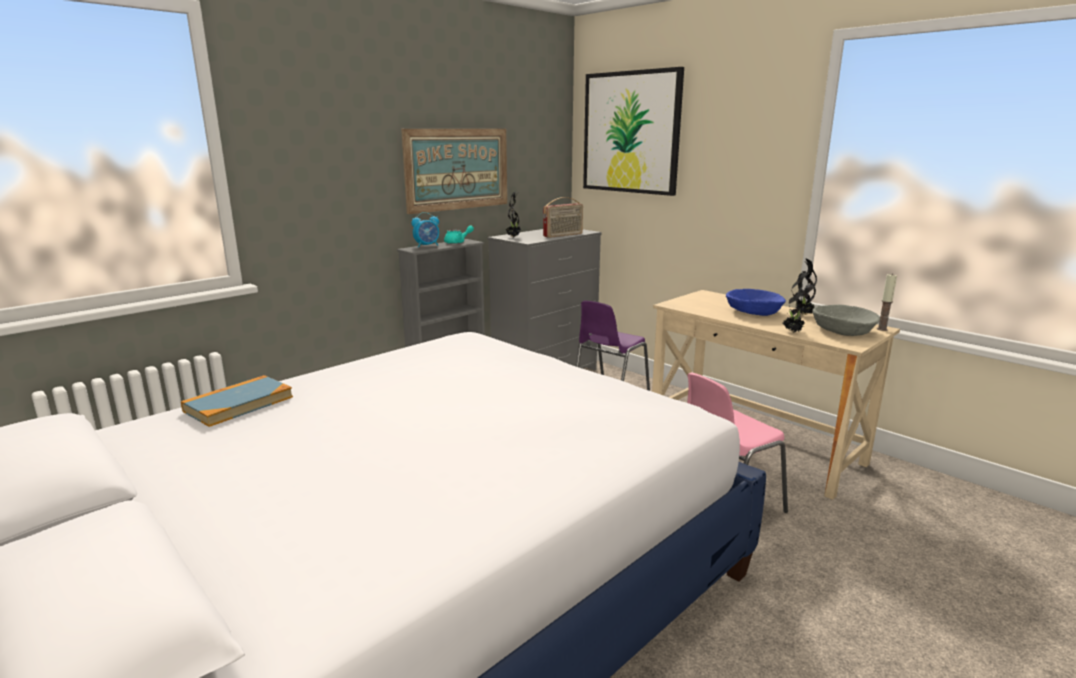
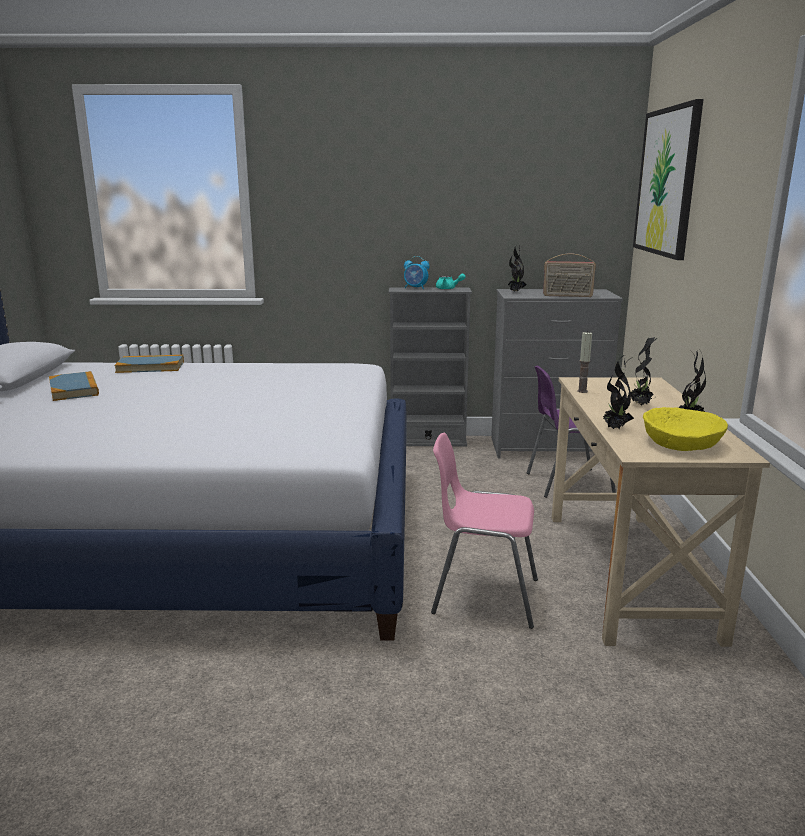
camera: 45 degrees right, 0 degrees up
picture [401,129,507,214] -> none
blue bowl [726,289,786,316] -> potted plant [630,337,657,406]
grey bowl [813,305,880,336] -> yellow bowl [643,407,728,451]
candle [877,273,897,331] -> candle moved to [577,331,592,393]
none -> book [49,371,99,401]

